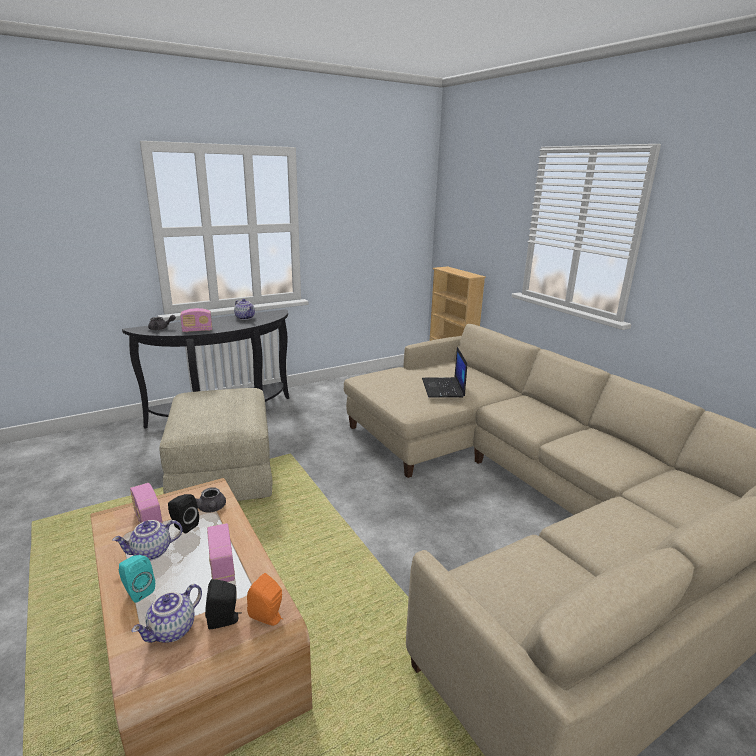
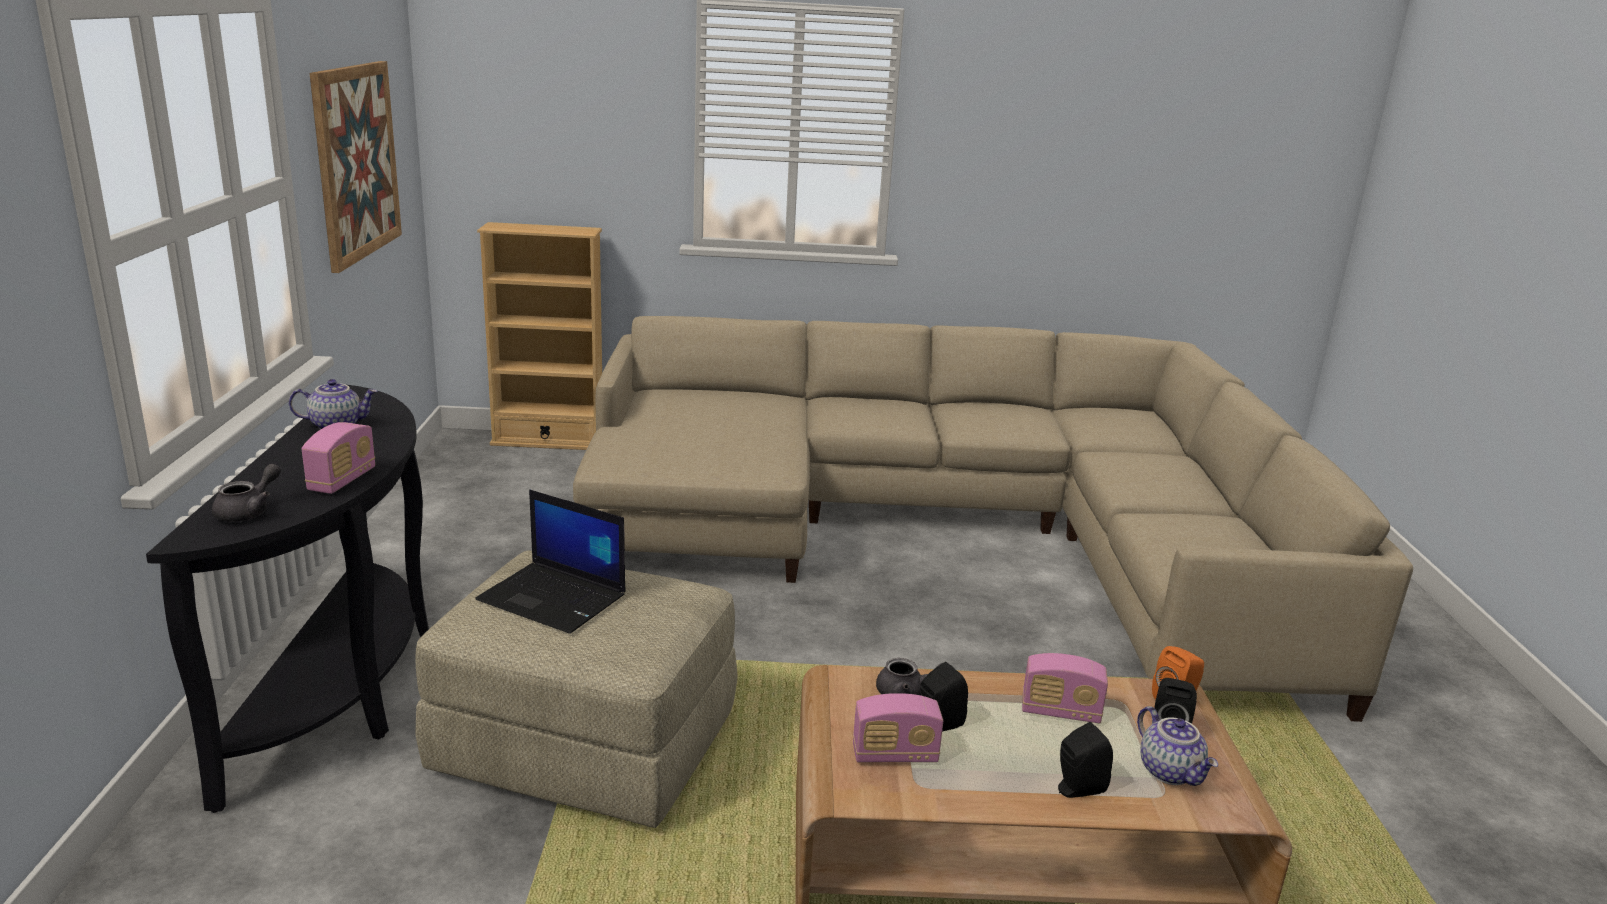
camera: 60 degrees left, 0 degrees up
teapot [112,520,182,561] -> none
turquoise speaker [119,555,155,603] -> black speaker [1058,722,1113,798]
laptop [422,347,467,397] -> laptop moved to [475,490,626,634]
none -> picture [309,61,402,273]

